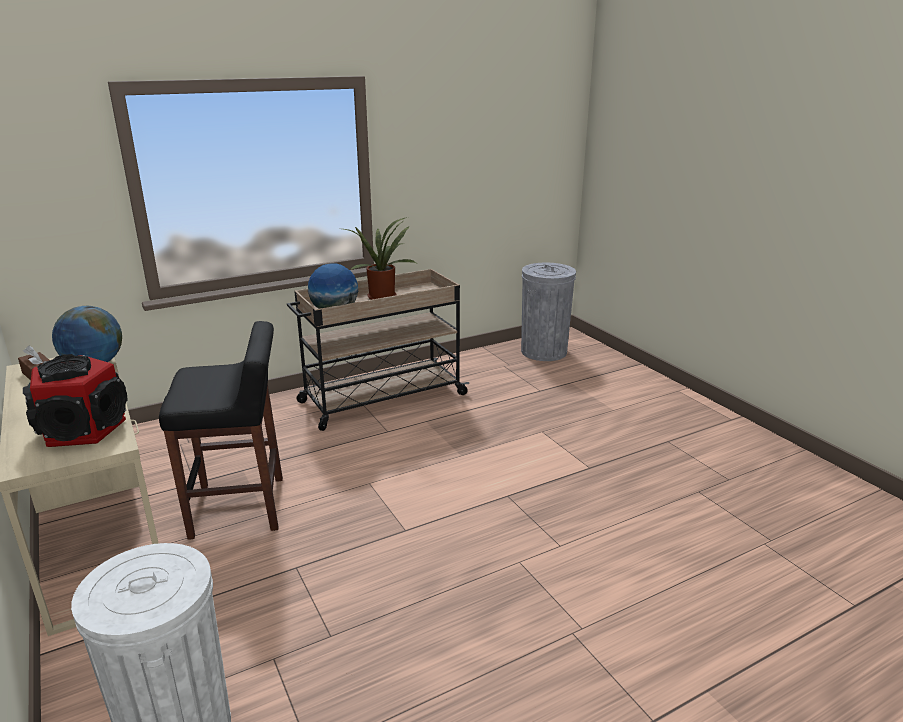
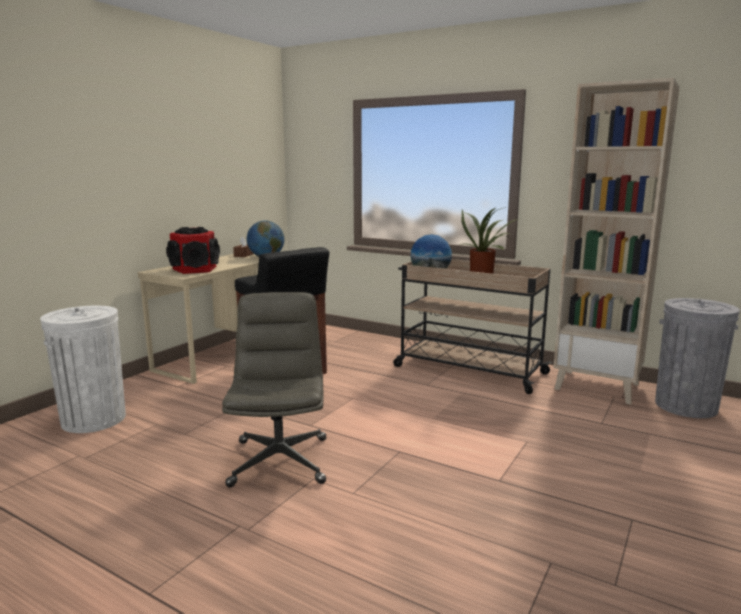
camera: 60 degrees right, 10 degrees down
none -> grey office chair [222,292,326,488]
none -> beige bookcase [554,78,679,405]

